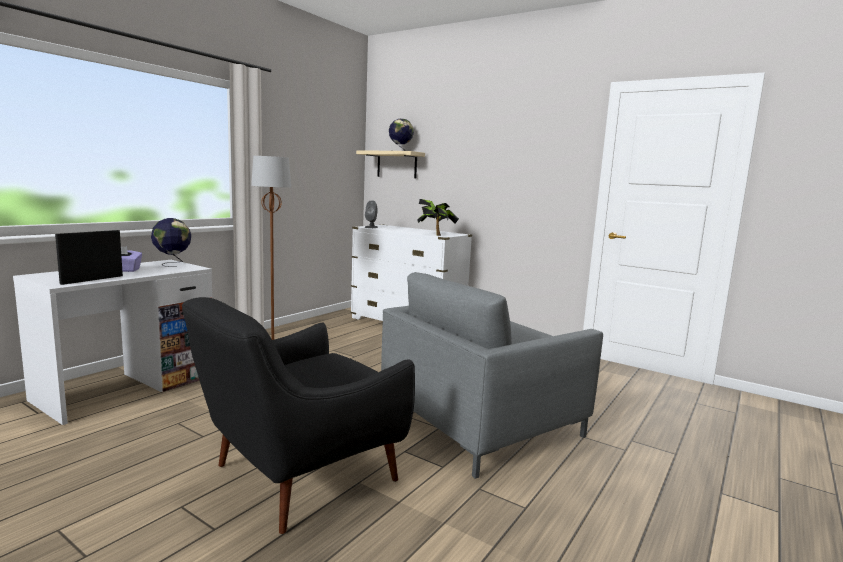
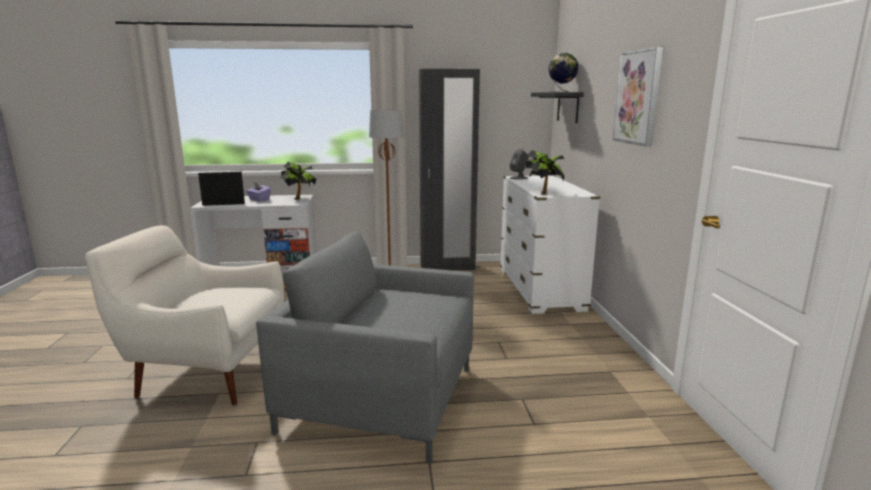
camera: 50 degrees right, 5 degrees up
globe [151,218,191,267] -> potted plant [280,162,316,200]
black armchair [182,297,415,534] -> white armchair [85,226,284,405]
beige shelf [356,150,425,178] -> black shelf [531,92,584,123]
none -> black wardrobe [419,69,480,271]
none -> picture [613,47,663,147]

